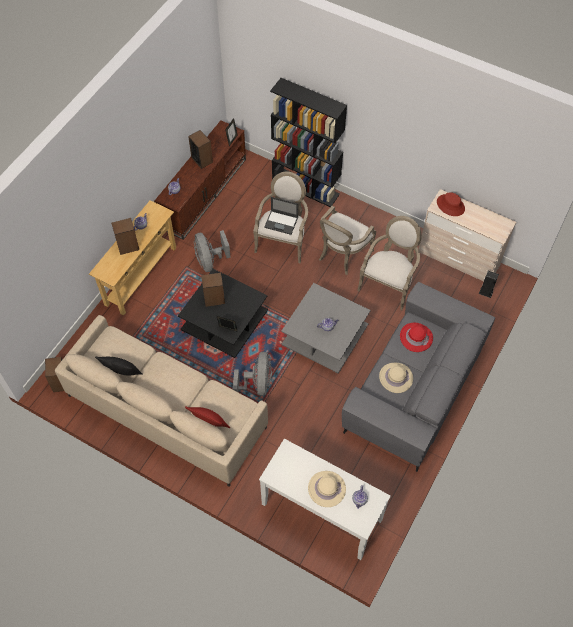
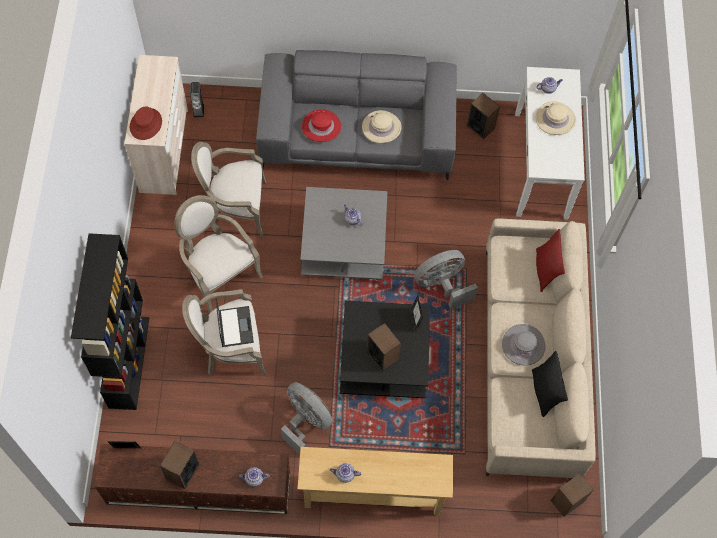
camera: 120 degrees left, 5 degrees up
speaker [111,218,139,255] -> speaker moved to [466,93,500,139]
grey fan [194,230,231,272] -> grey fan turned 90 degrees counterclockwise [281,382,333,455]
armchair [319,206,376,275] -> armchair turned 135 degrees counterclockwise [174,195,263,313]
none -> grey hat [502,324,545,366]

